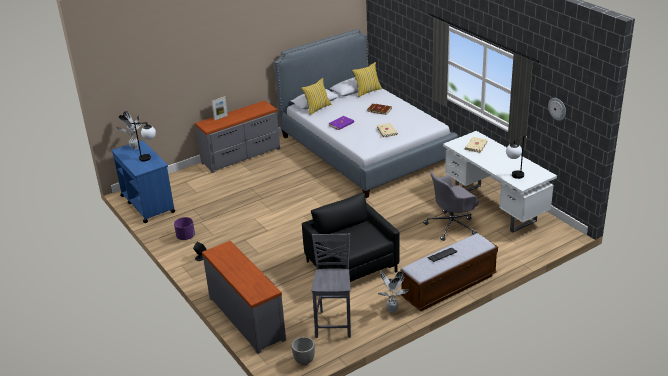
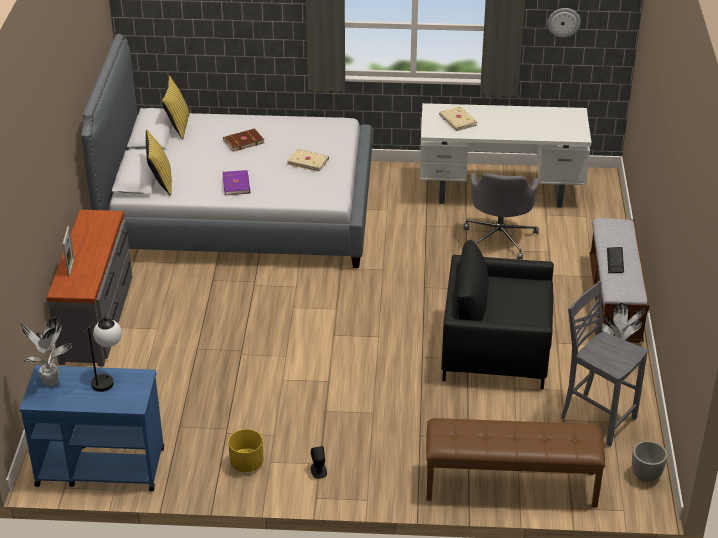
camera: 55 degrees left, 5 degrees up
purple planter [174,217,195,240] -> yellow planter [228,429,264,472]
grey dresser [202,241,286,354] -> brown bench [426,418,605,508]
table lamp [506,135,527,179] -> none

